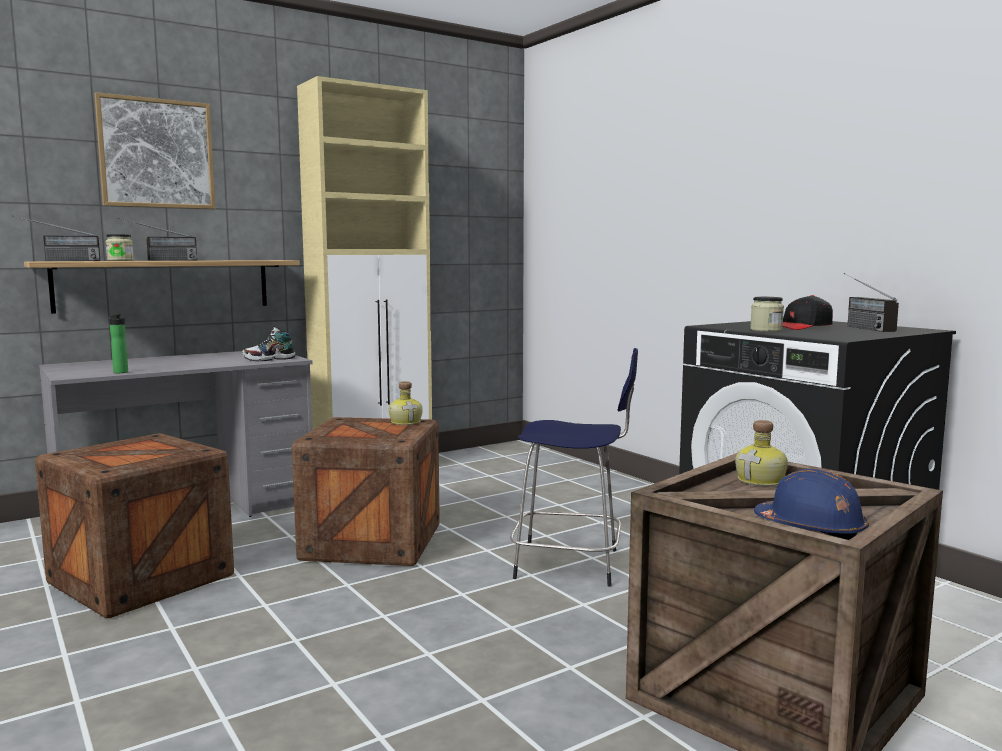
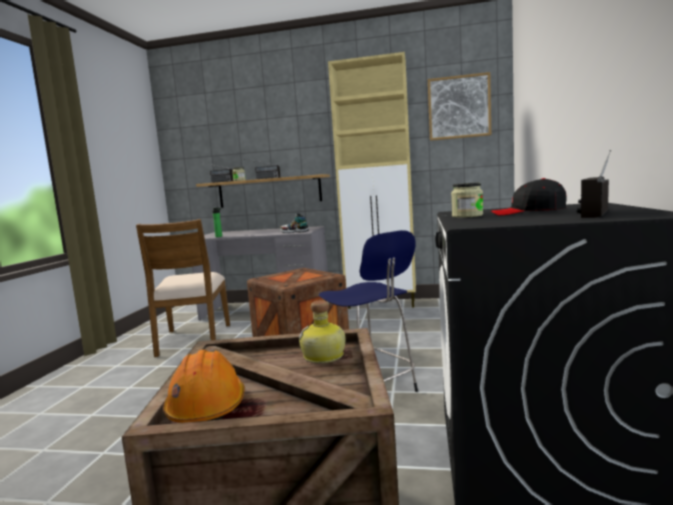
camera: 45 degrees right, 0 degrees up
crate [35,433,234,618] -> brown chair [136,219,230,357]
picture [94,92,215,209] -> picture moved to [428,72,491,141]
bottle [389,381,423,425] -> none
blue hard hat [754,469,869,540] -> orange hard hat [163,350,245,423]

